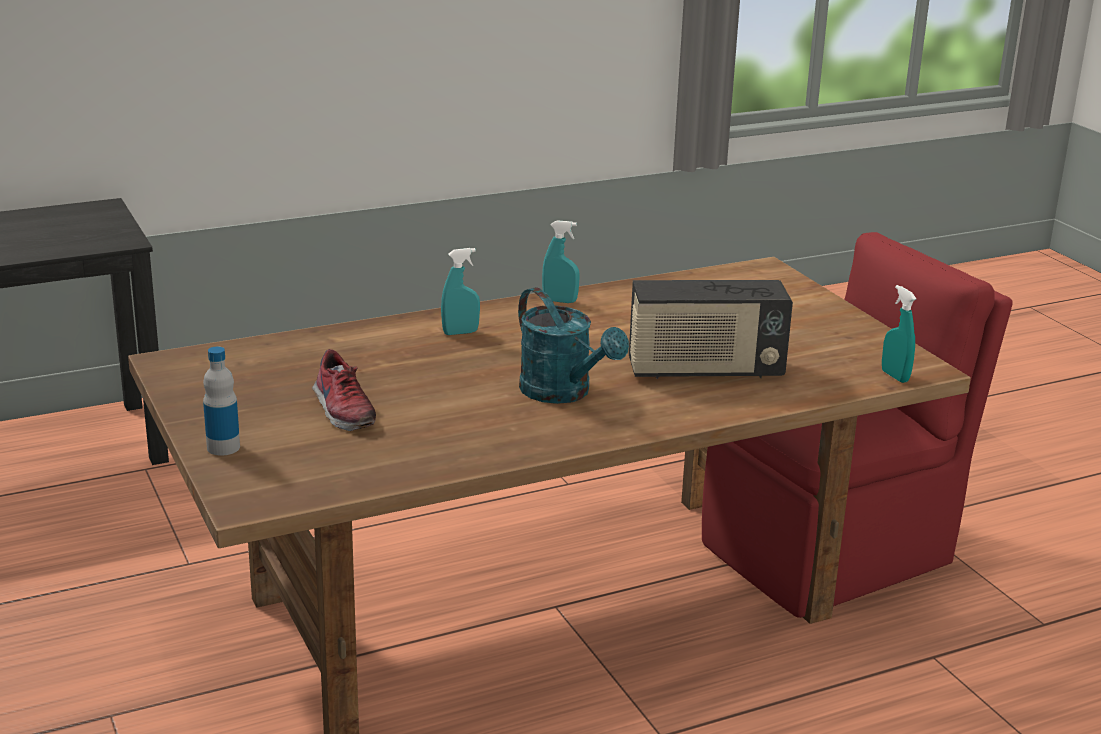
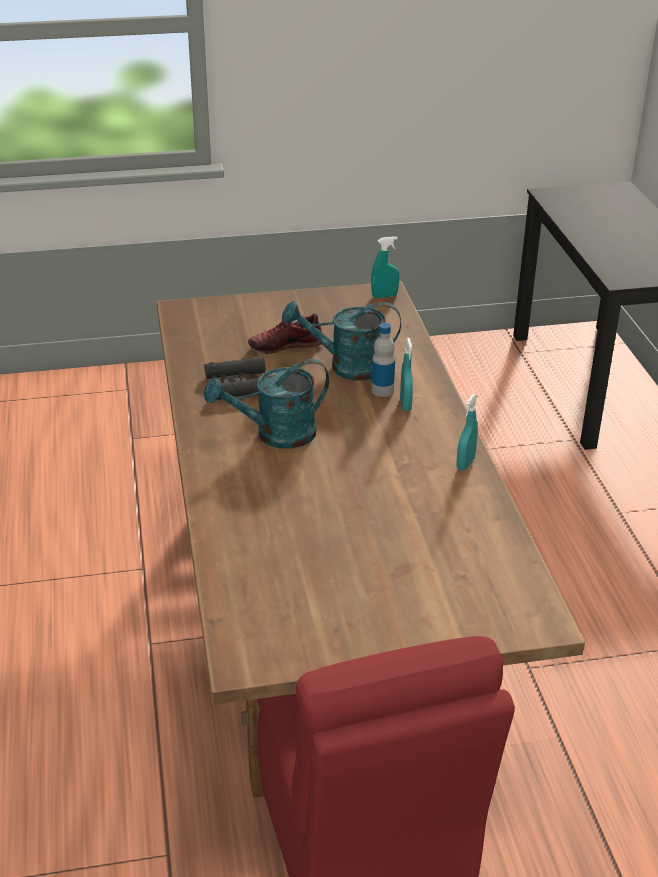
camera: 105 degrees right, 10 degrees up
bottle [203,347,240,456] -> bottle moved to [371,323,395,397]
radio [629,280,793,379] -> none
turquoise spray bottle [882,285,916,383] -> turquoise spray bottle moved to [371,236,399,298]
none -> black binoculars [204,356,265,400]
none -> turquoise watering can [282,301,401,381]

